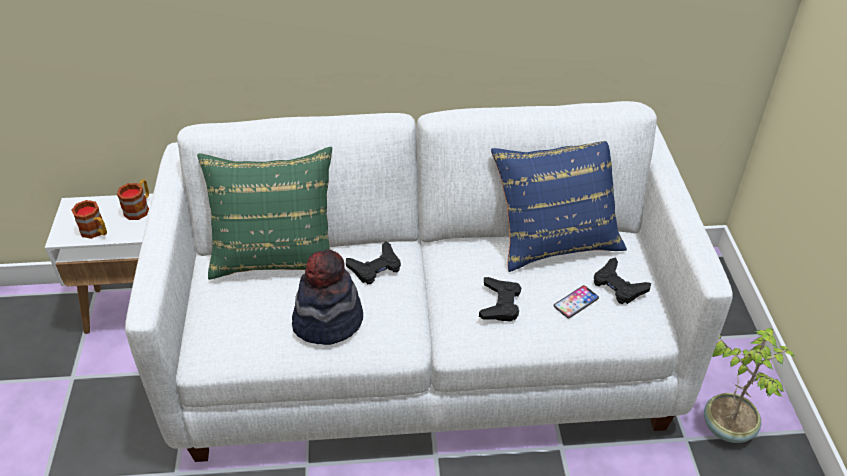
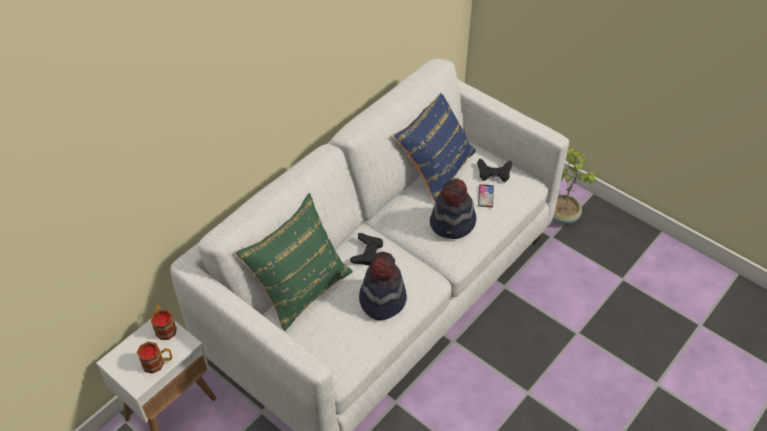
camera: 45 degrees left, 5 degrees up
black game controller [479,277,521,322] -> hat [430,179,476,239]

